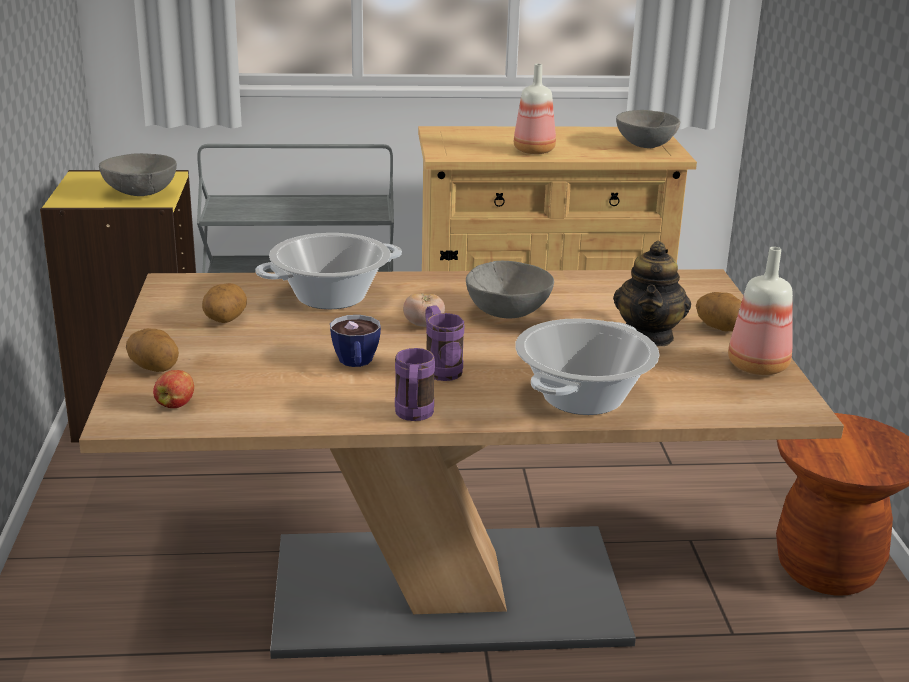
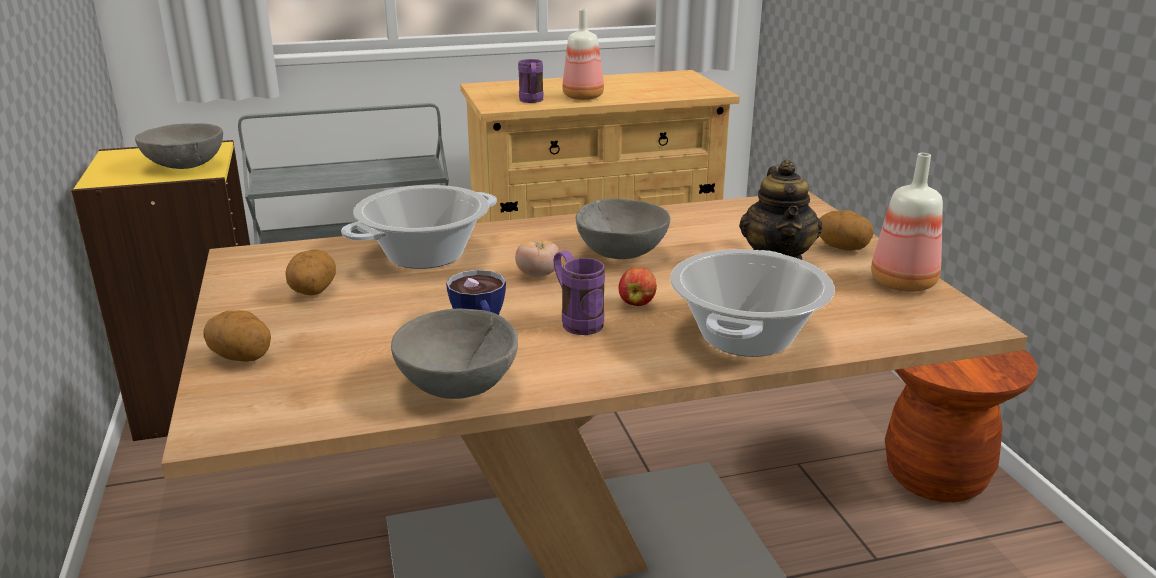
camera: 10 degrees left, 0 degrees up
apple [153,370,194,408] -> apple moved to [619,267,657,306]
purple mug [395,348,435,421] -> purple mug moved to [518,59,543,103]
grey bowl [616,110,680,148] -> grey bowl moved to [391,309,518,399]

